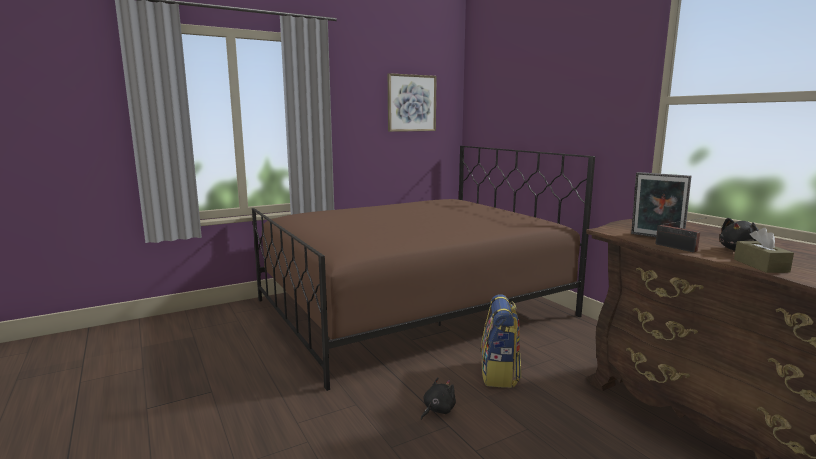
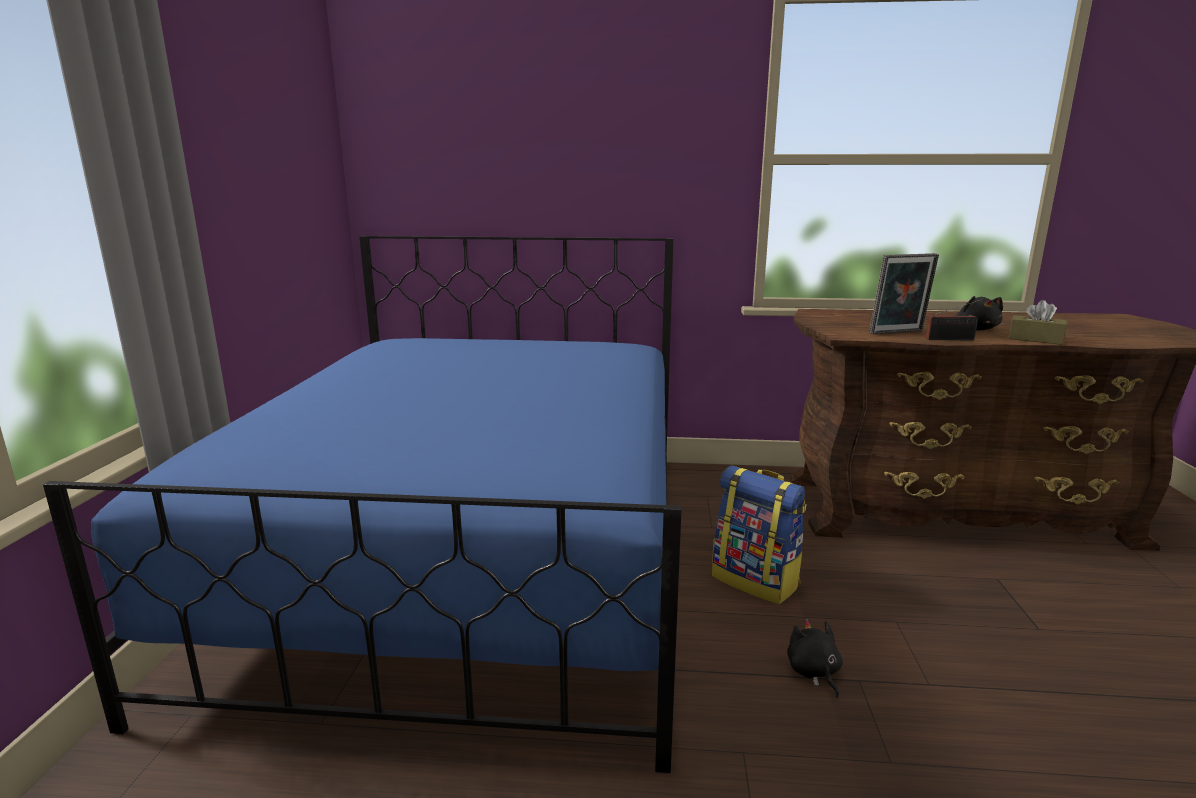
camera: 55 degrees left, 5 degrees up
brown bed [252,146,595,391] -> blue bed [43,236,682,773]
picture [388,73,437,132] -> none

